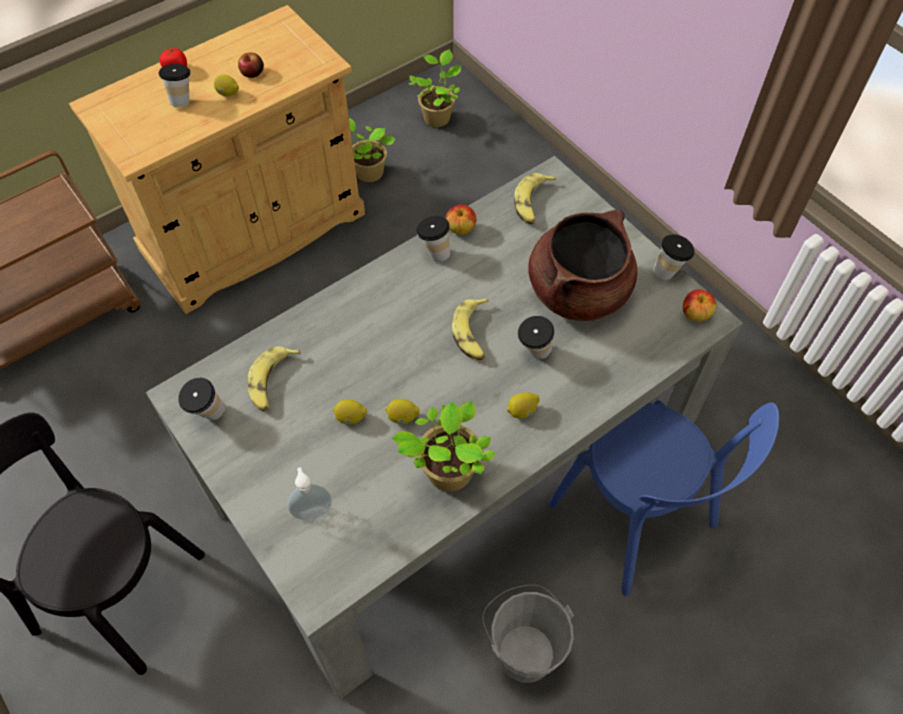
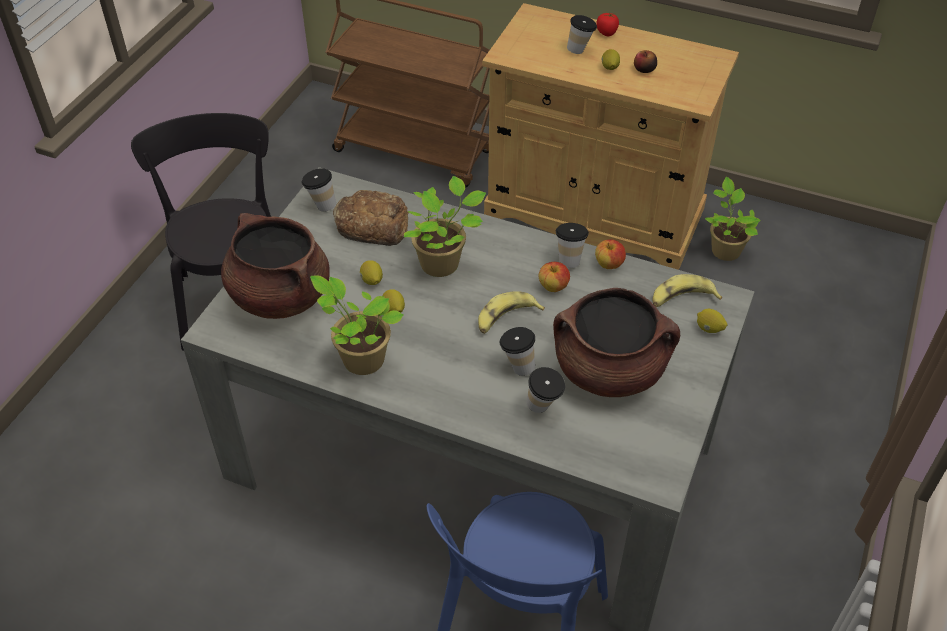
camera: 60 degrees right, 10 degrees down
banana [248,346,301,411] -> bread [333,190,408,246]
soap dispenser [288,467,332,520] -> brown cooking pot [221,213,330,319]
potted plant [409,49,461,127] -> potted plant moved to [404,176,486,277]
grey bucket [482,584,574,682] -> none
lemon [507,392,540,419] -> lemon moved to [697,309,728,333]
cup [653,234,695,280] -> cup moved to [526,367,565,413]
apple [683,289,716,321] -> apple moved to [539,262,570,292]

